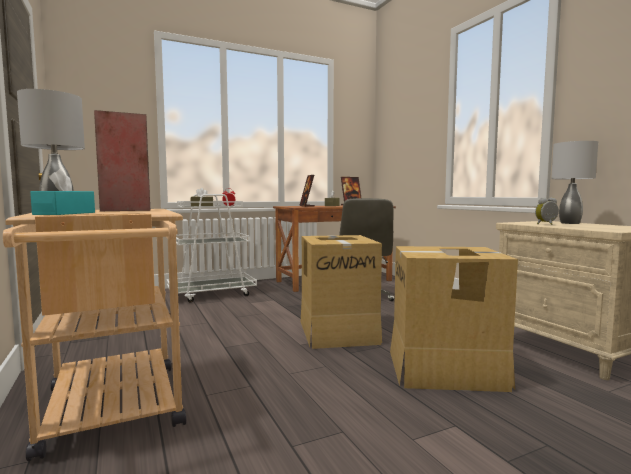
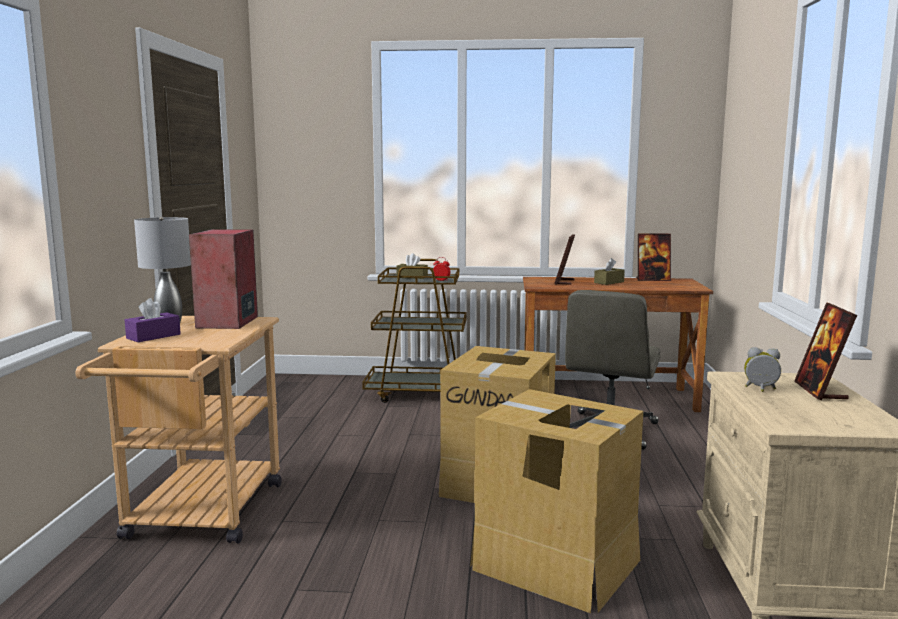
camera: 30 degrees right, 5 degrees up
turquoise tissue box [30,169,95,215] -> purple tissue box [125,298,181,342]
white cart [167,194,257,303] -> brown cart [362,259,467,403]
grey table lamp [551,141,598,224] -> picture frame [794,302,857,400]

